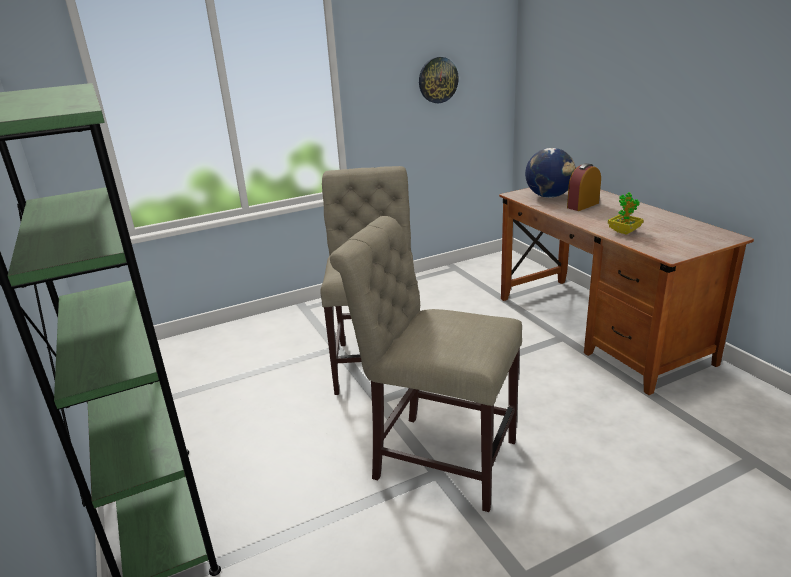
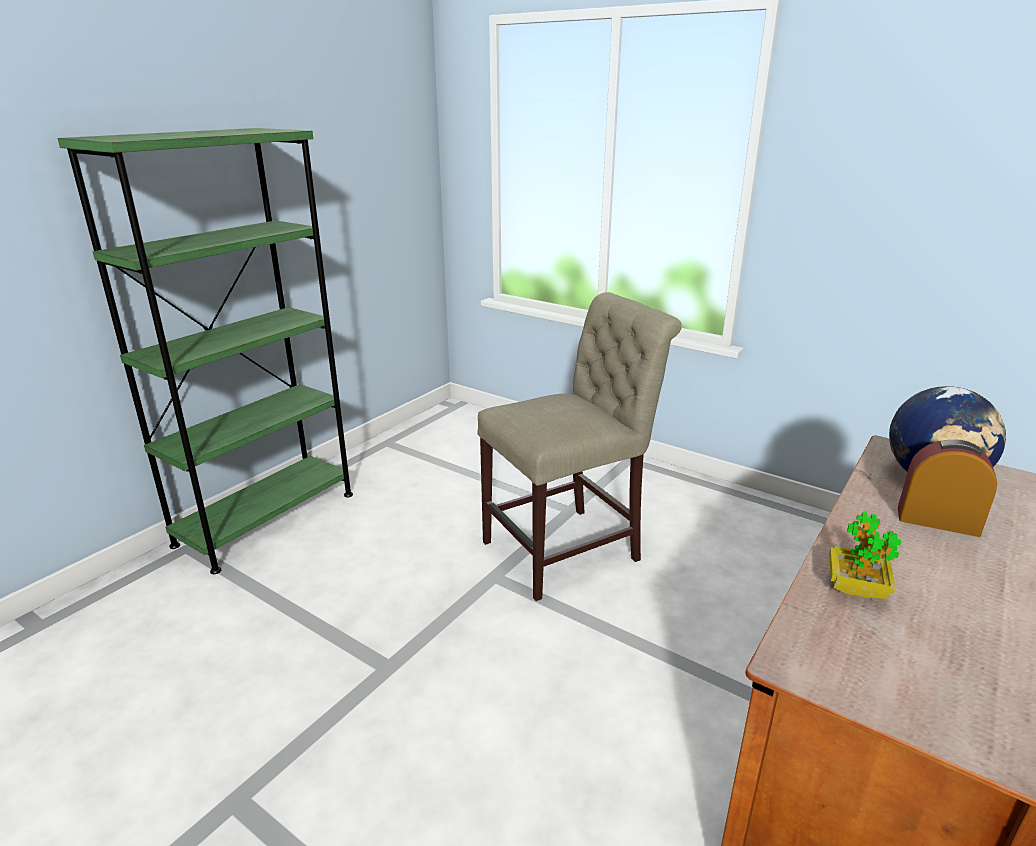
camera: 60 degrees right, 0 degrees up
beige chair [330,216,522,512] -> none
wall clock [419,57,459,103] -> none

